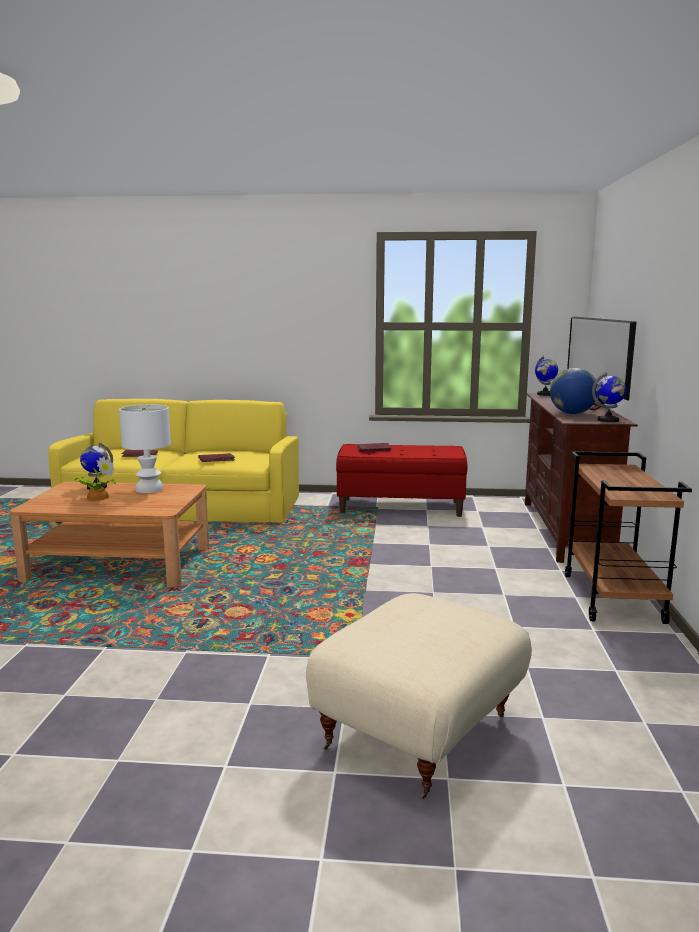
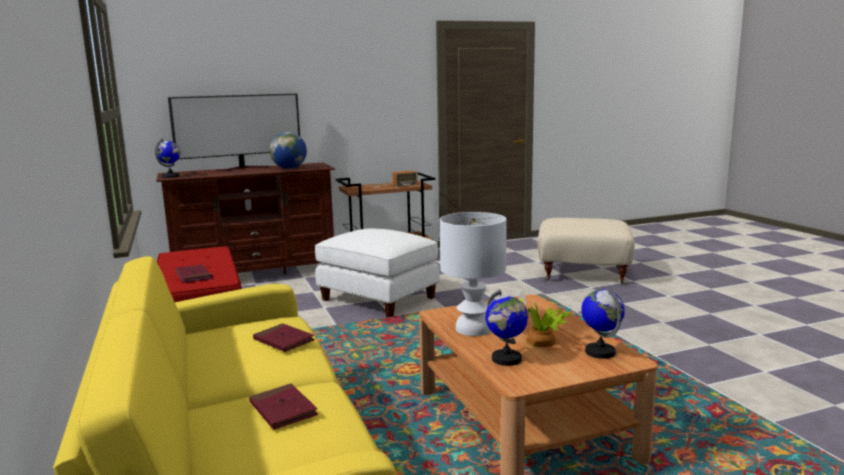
camera: 115 degrees left, 0 degrees up
globe [592,372,626,422] -> globe moved to [581,288,625,359]
none -> white ottoman [315,228,439,317]
none -> radio [369,171,418,187]

